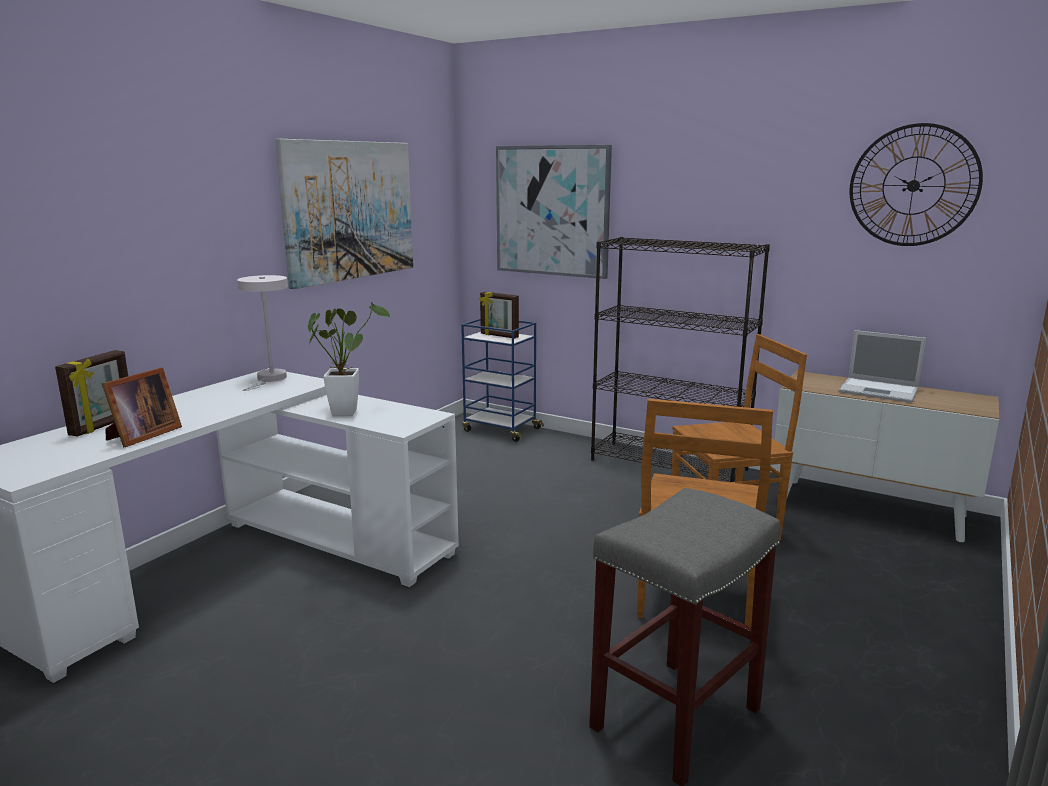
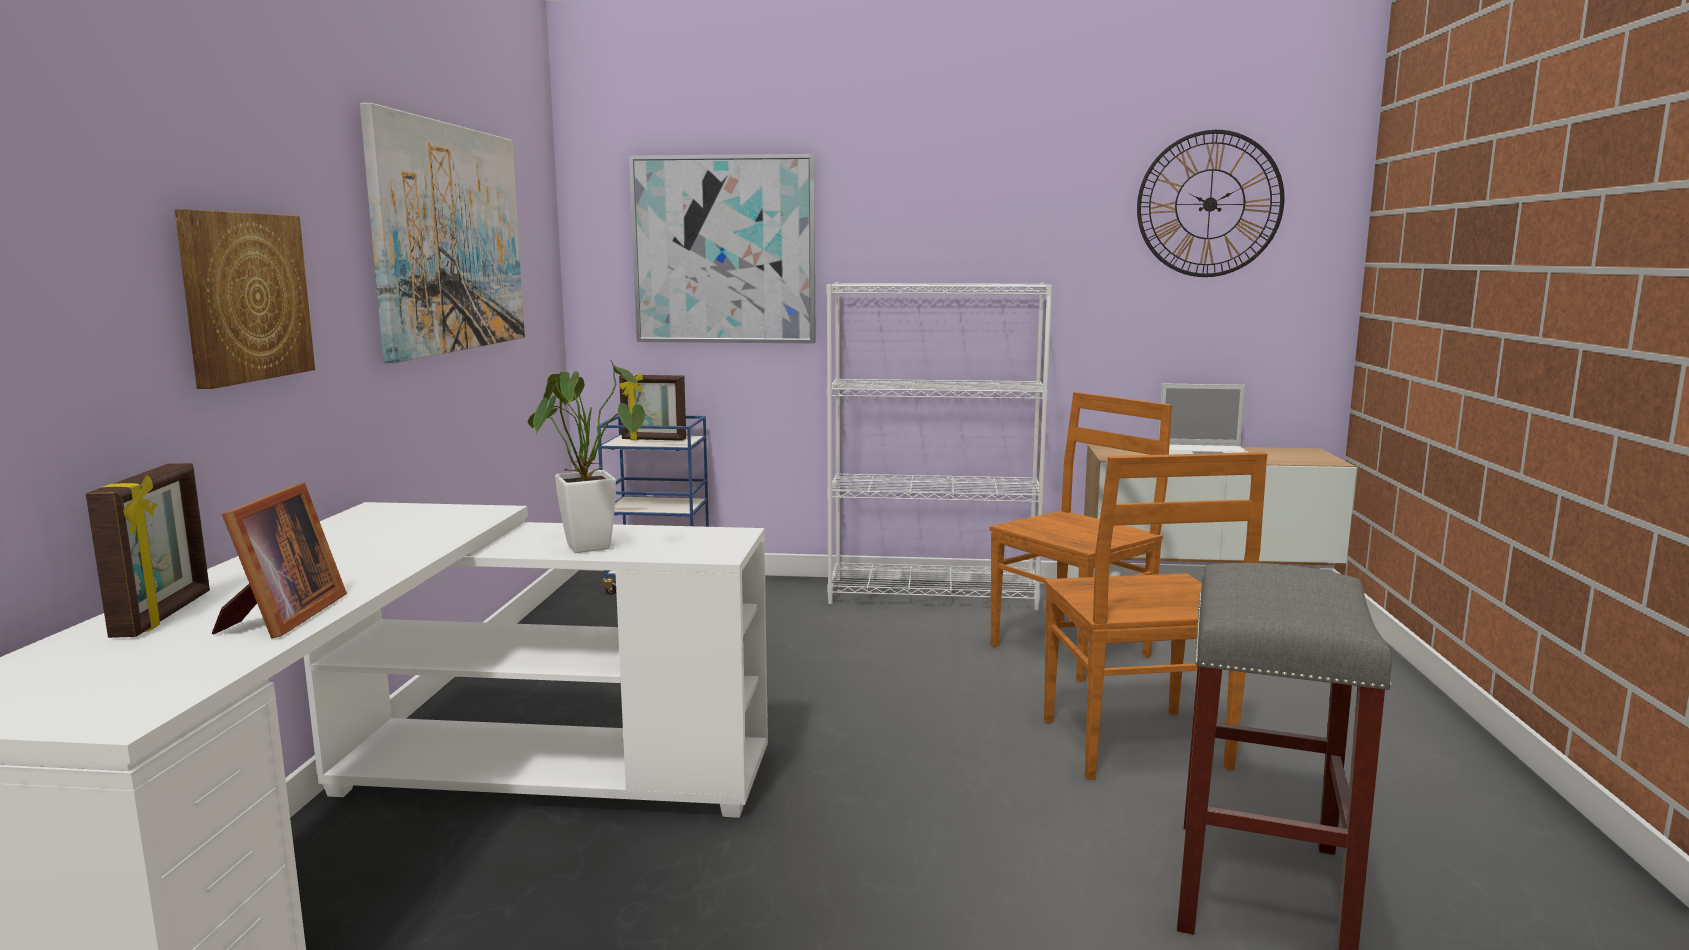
camera: 25 degrees left, 5 degrees down
white table lamp [237,275,288,391] -> none
black bookcase [591,237,770,482] -> white bookcase [826,282,1053,611]
none -> picture [174,209,315,389]

